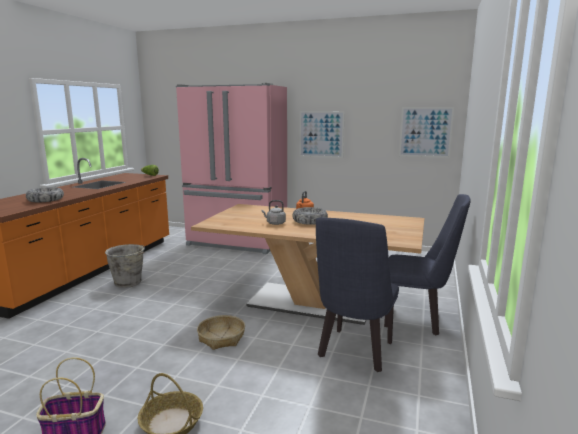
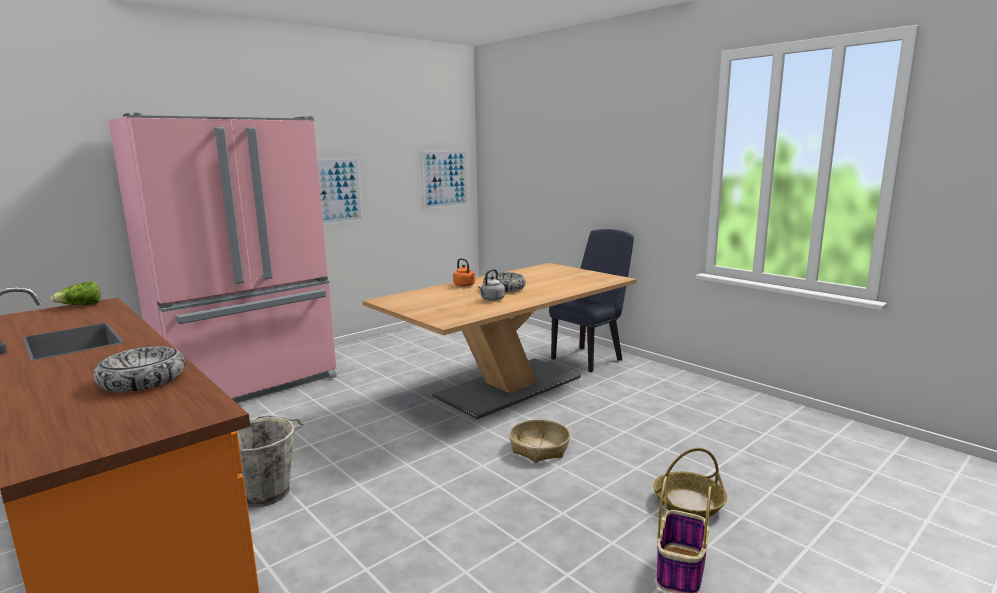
camera: 60 degrees left, 0 degrees up
blue chair [316,218,399,372] -> none

